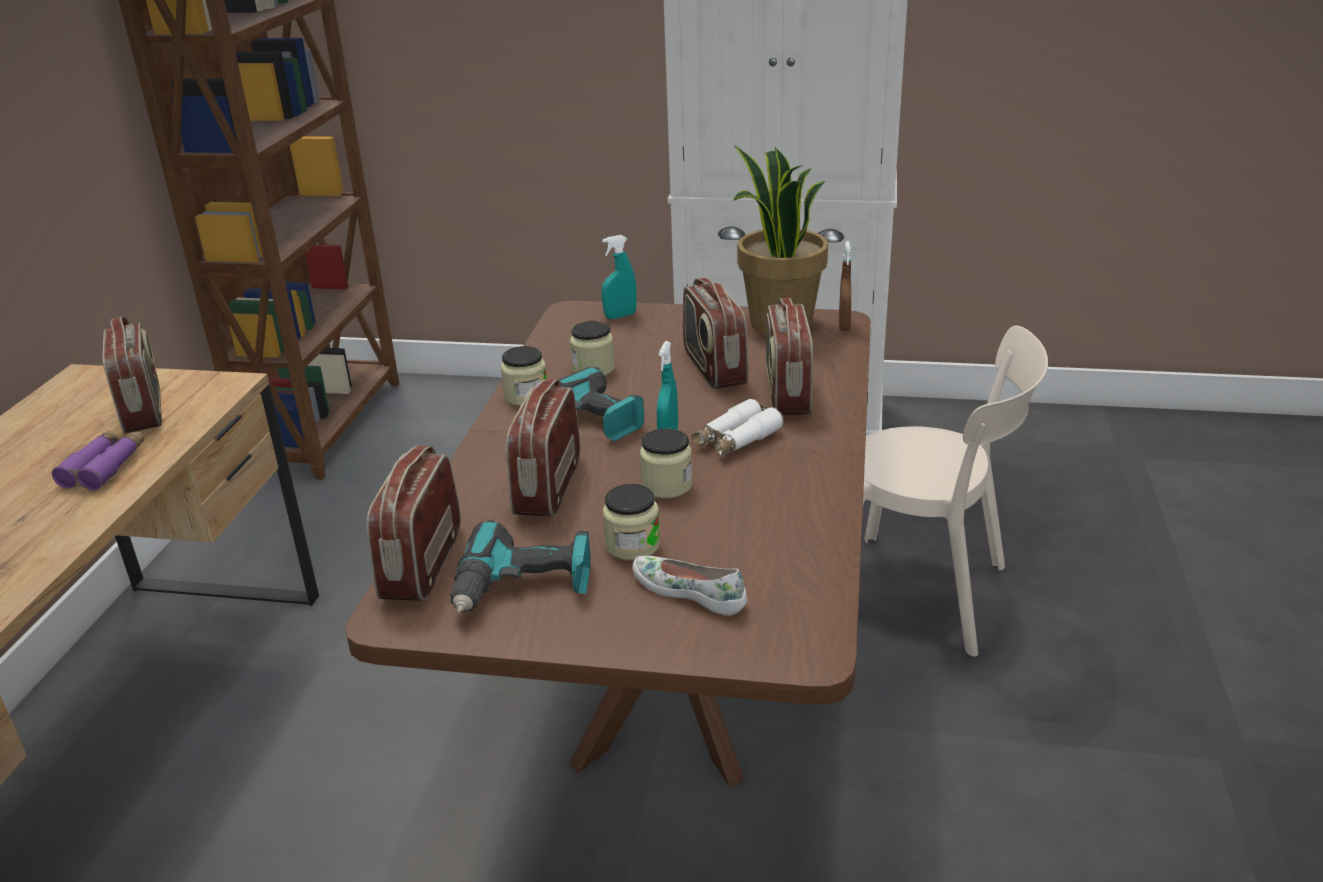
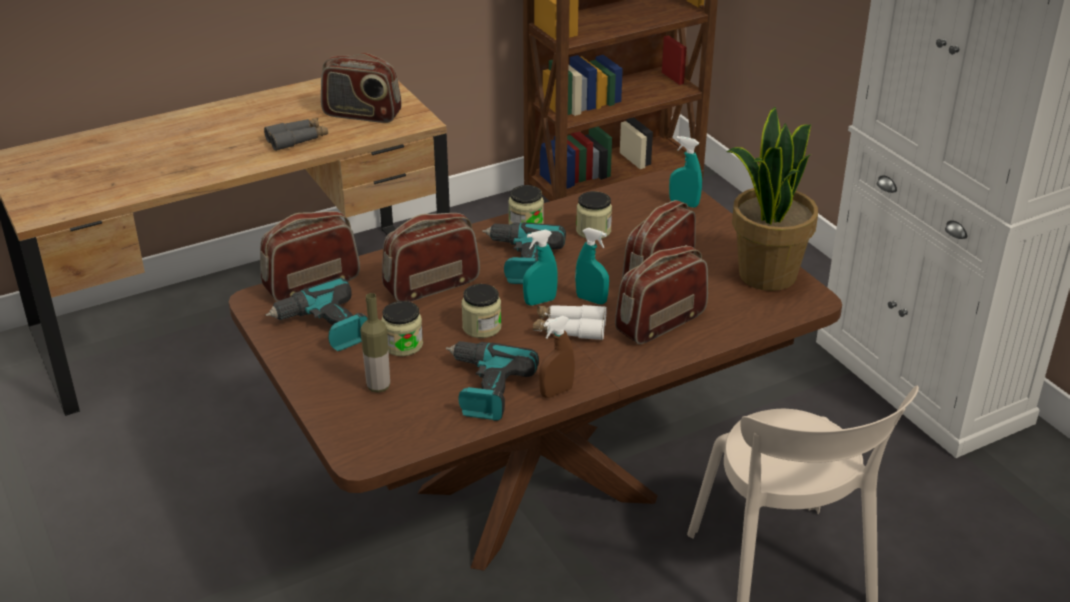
camera: 50 degrees right, 5 degrees up
purple binoculars [52,430,145,490] -> grey binoculars [264,118,328,151]
radio [103,316,162,434] -> radio turned 75 degrees clockwise [321,53,402,123]
white shoe [632,555,747,616] -> bottle [360,293,390,393]
brown spray bottle [839,241,851,331] -> brown spray bottle moved to [539,316,575,398]
none -> power drill [446,341,539,421]
none -> turquoise spray bottle [575,228,609,304]

